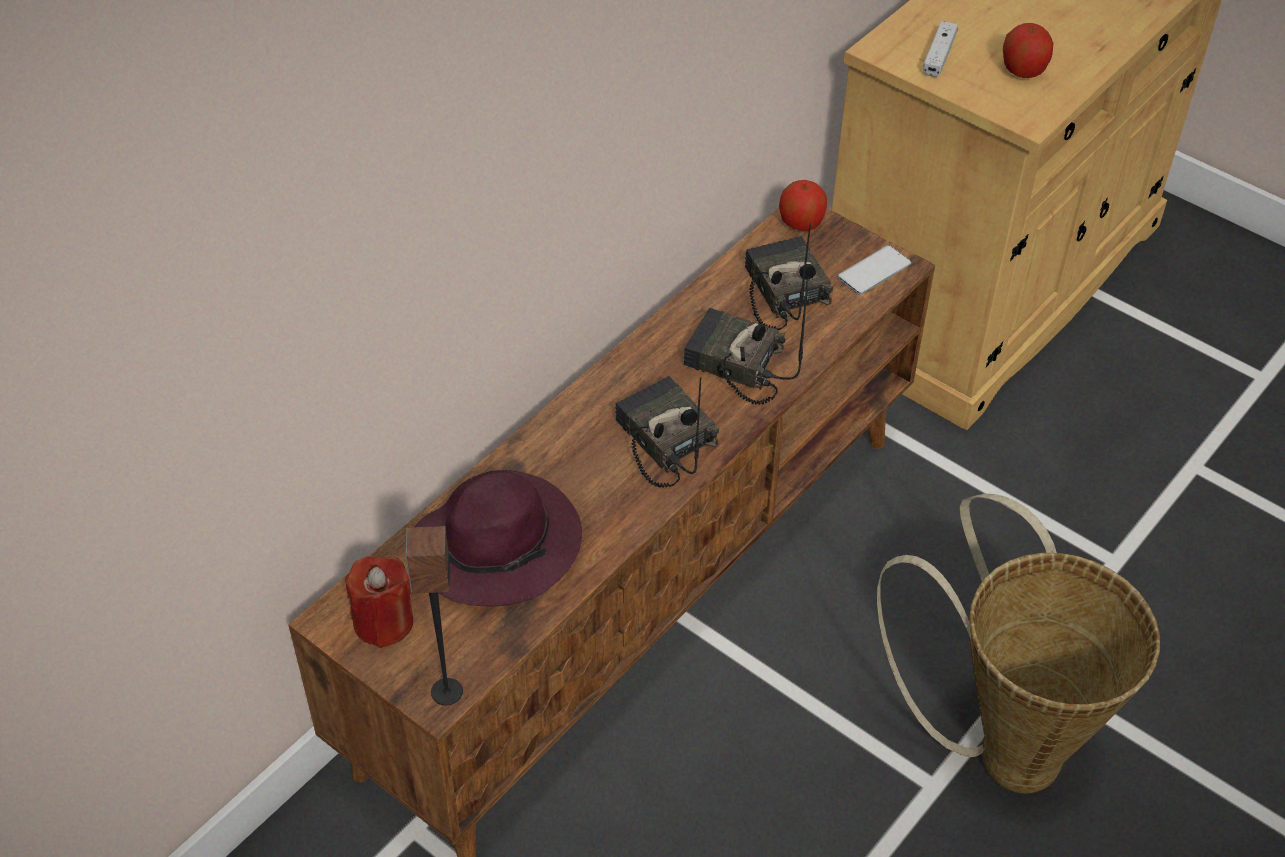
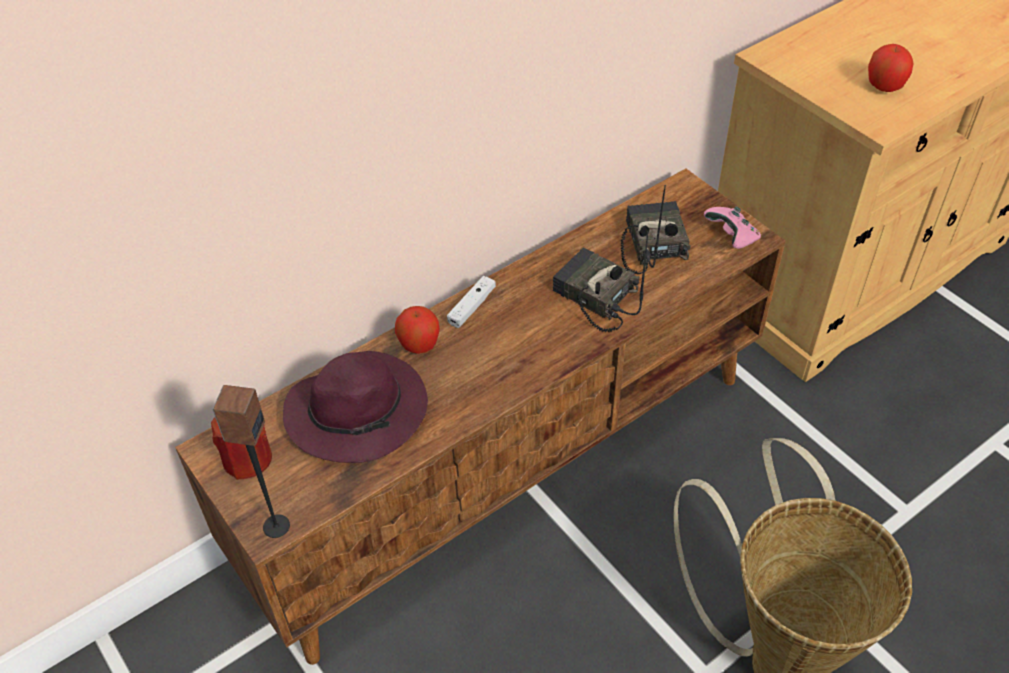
camera: 15 degrees right, 0 degrees up
radio [616,376,719,487] -> none
apple [779,180,827,231] -> apple moved to [395,306,440,354]
phone [837,245,912,295] -> pink game controller [704,206,761,249]
white game controller [923,21,958,77] -> white game controller moved to [447,276,496,328]

